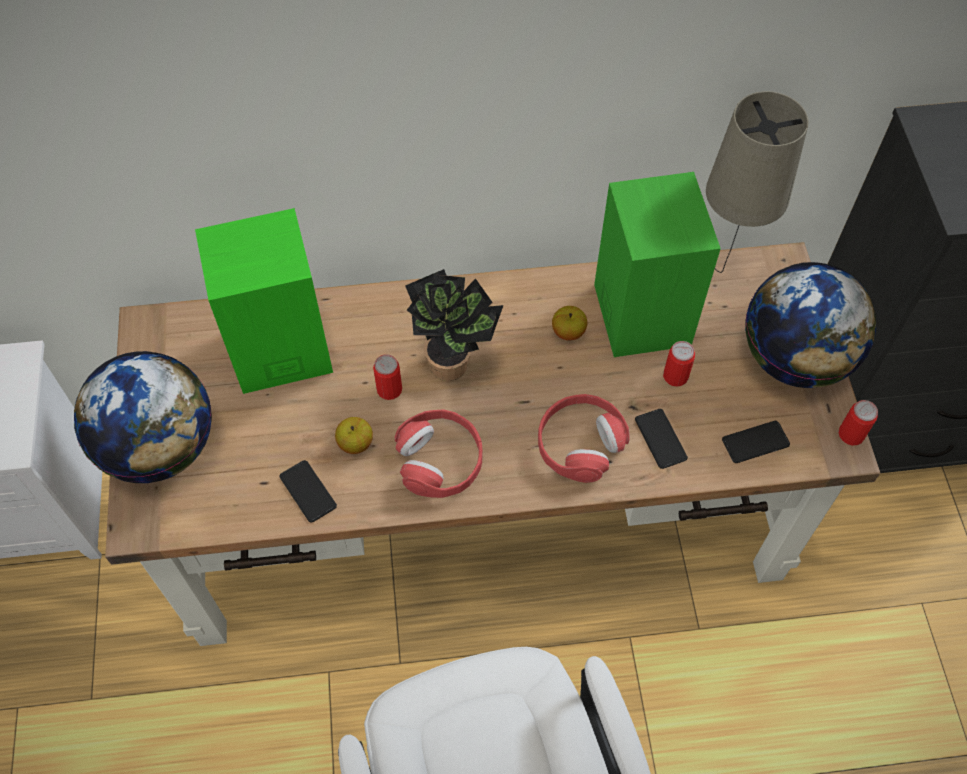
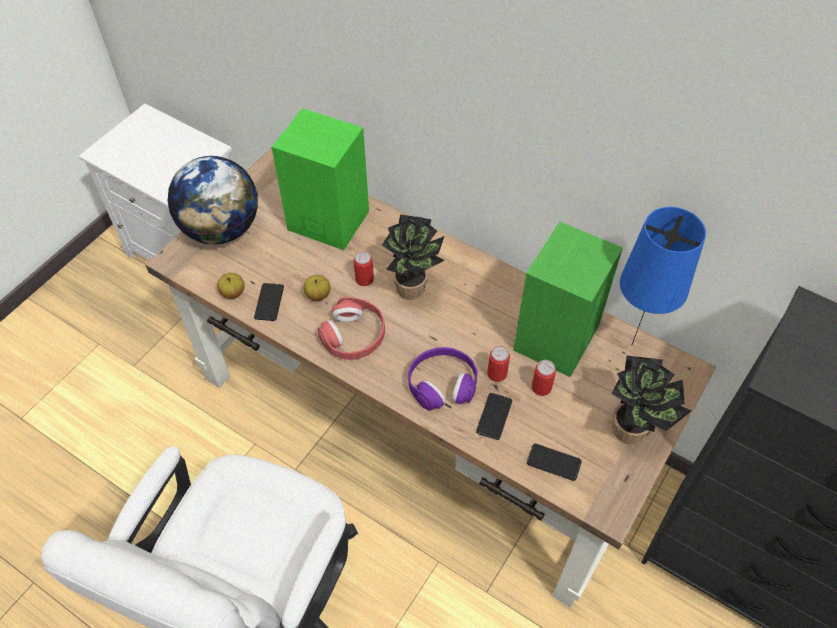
camera: 40 degrees right, 5 degrees down
red headphones [538,394,630,483] -> purple headphones [408,347,478,411]
apple [552,306,587,340] -> apple moved to [217,273,245,299]
beige table lamp [706,91,809,273] -> blue table lamp [620,207,706,345]
globe [745,262,876,388] -> potted plant [612,355,692,444]
can [838,400,878,445] -> can moved to [487,346,510,382]

